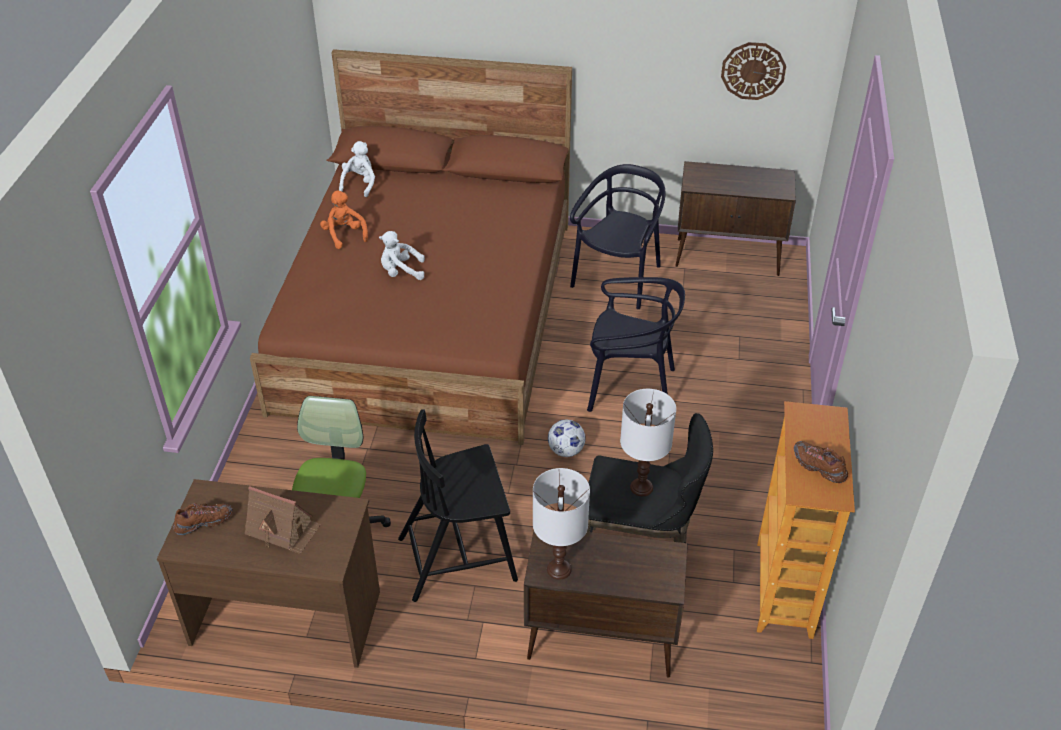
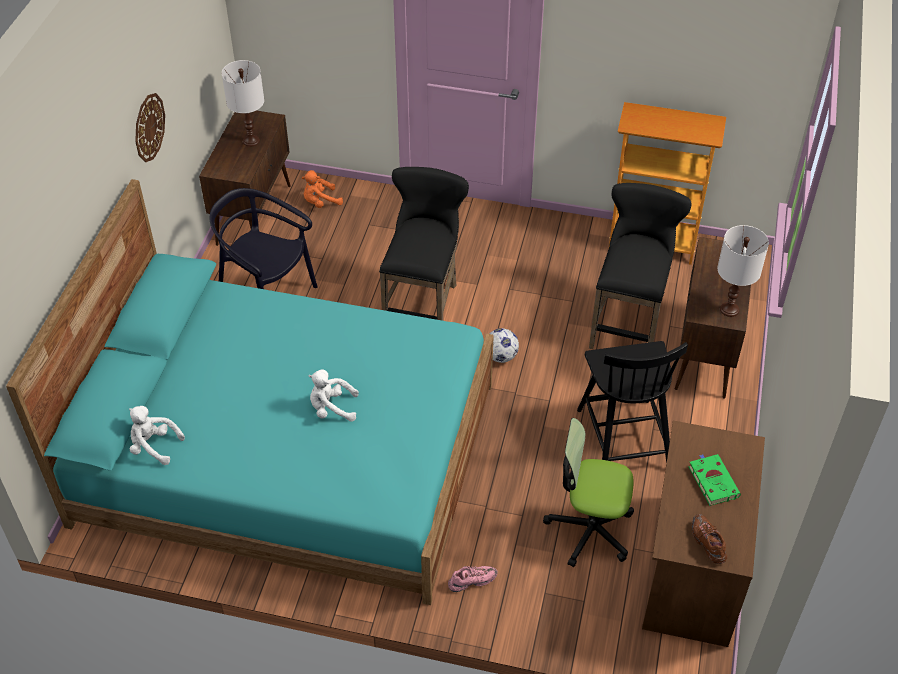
camera: 85 degrees left, 5 degrees up
toy house [245,486,321,554] -> green book [688,454,741,506]
brown bed [250,49,572,445] -> turquoise bed [6,179,494,605]
orange plush toy [320,191,368,249] -> orange plush toy moved to [302,170,343,208]
white plush toy [379,231,425,280] -> white plush toy turned 90 degrees clockwise [309,369,359,422]
black chair [587,277,685,412] -> black stool [379,167,469,321]
white table lamp [620,389,676,496] -> white table lamp moved to [222,60,264,147]
wall clock [721,42,786,100] -> wall clock moved to [135,93,165,162]
brown shoe [794,441,848,483] -> none
none -> pink shoe [448,566,498,592]

